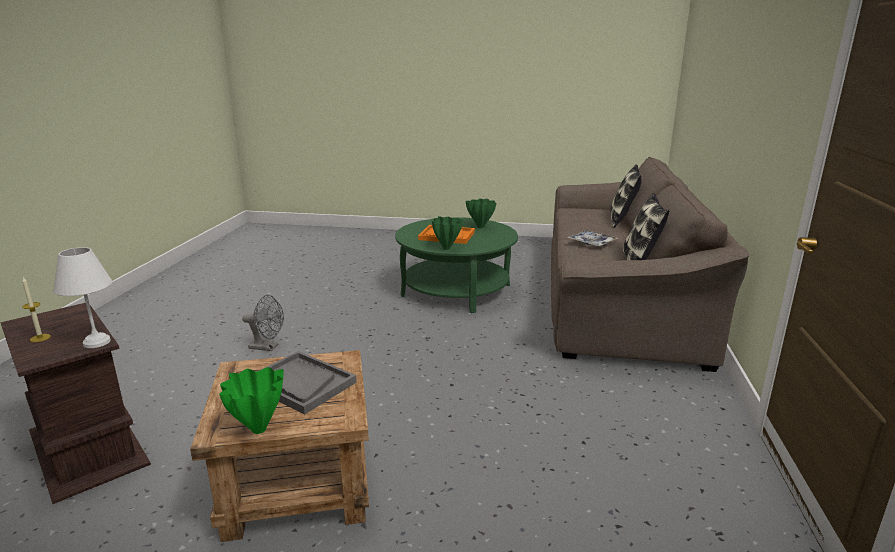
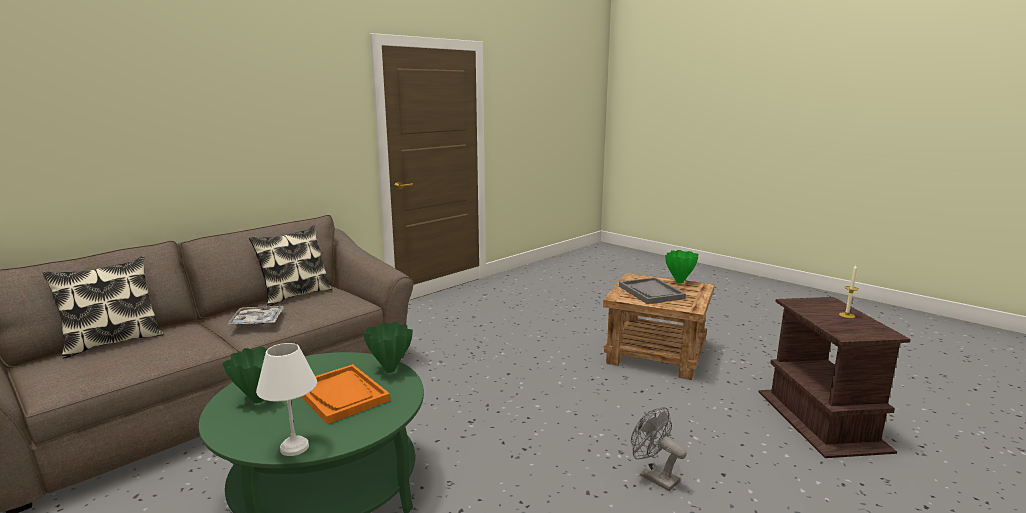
camera: 145 degrees left, 5 degrees down
white table lamp [53,247,112,348] -> white table lamp moved to [256,343,317,456]

